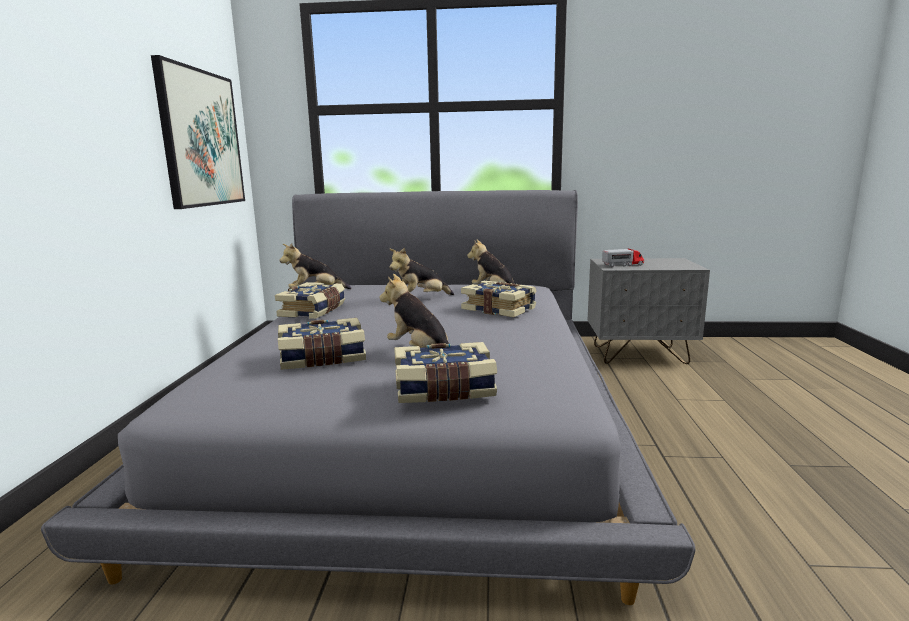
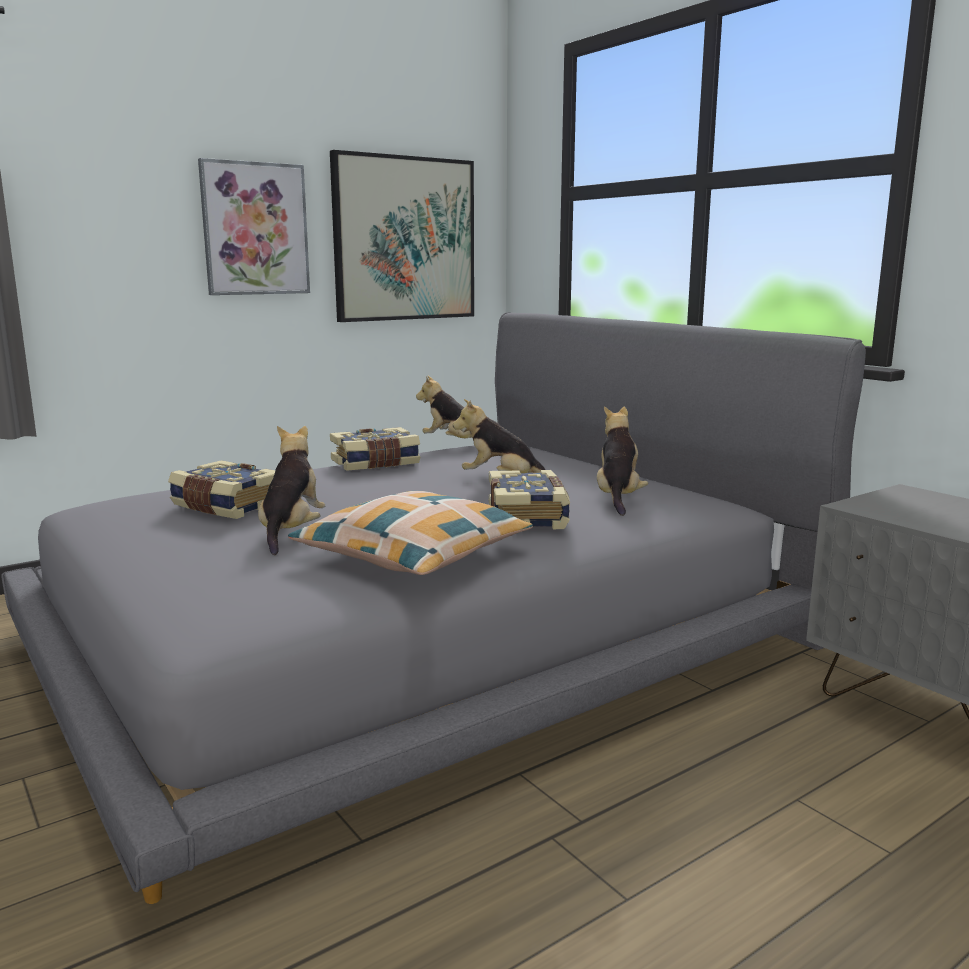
camera: 50 degrees right, 0 degrees up
book [394,342,497,403] -> none
toy truck [602,248,644,267] -> none
none -> picture [198,158,310,295]
none -> pillow [288,491,533,575]

